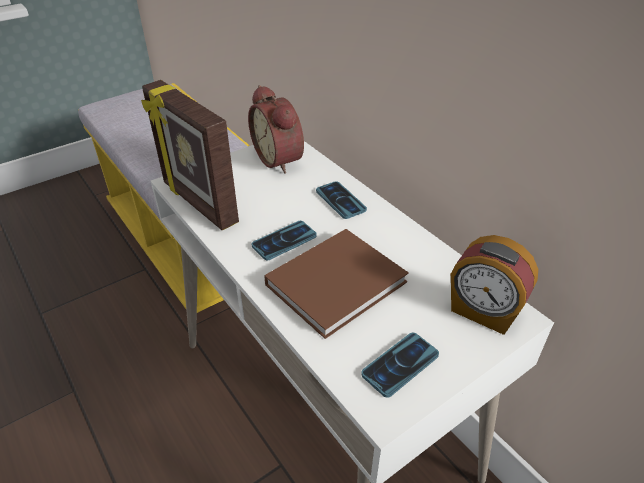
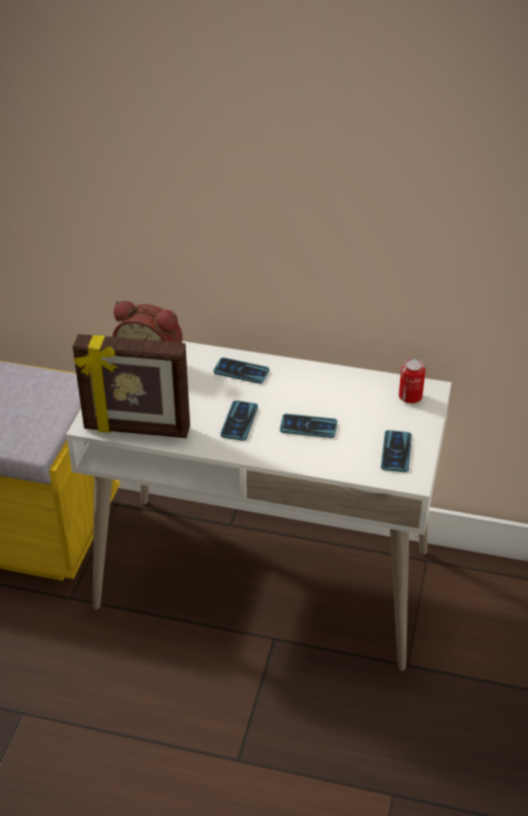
camera: 40 degrees left, 0 degrees up
brown book [264,229,409,339] -> phone [280,414,337,438]
alarm clock [451,235,538,335] -> can [399,358,425,403]

